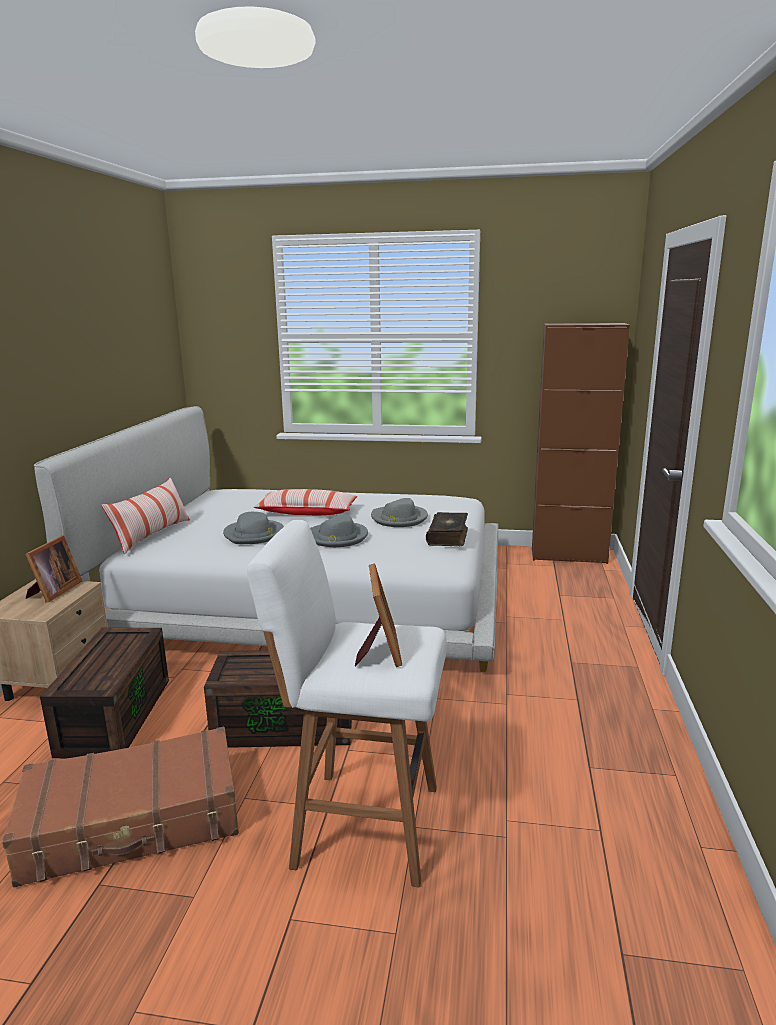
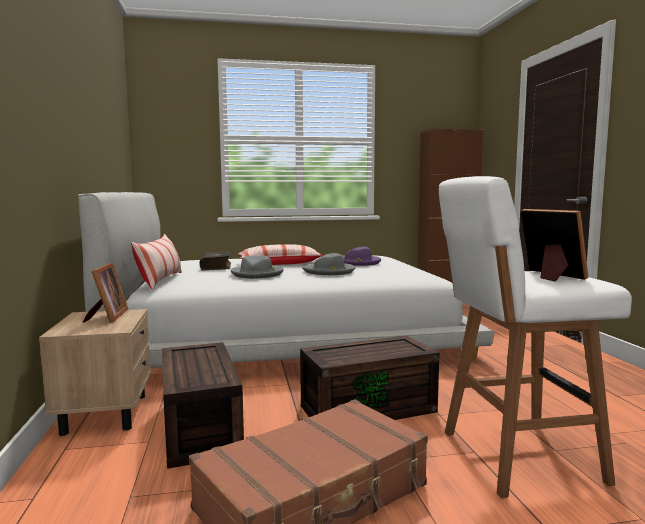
camera: 20 degrees left, 10 degrees down
grey hat [371,498,428,527] -> purple hat [343,247,381,266]
book [426,512,468,546] -> book moved to [199,251,231,270]

